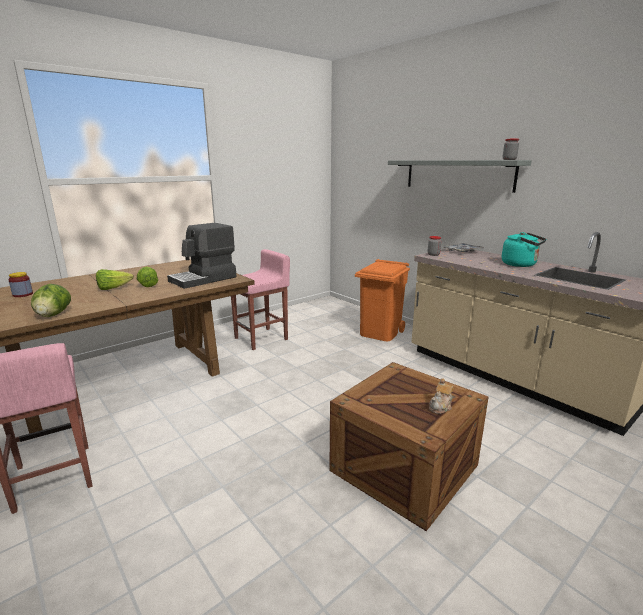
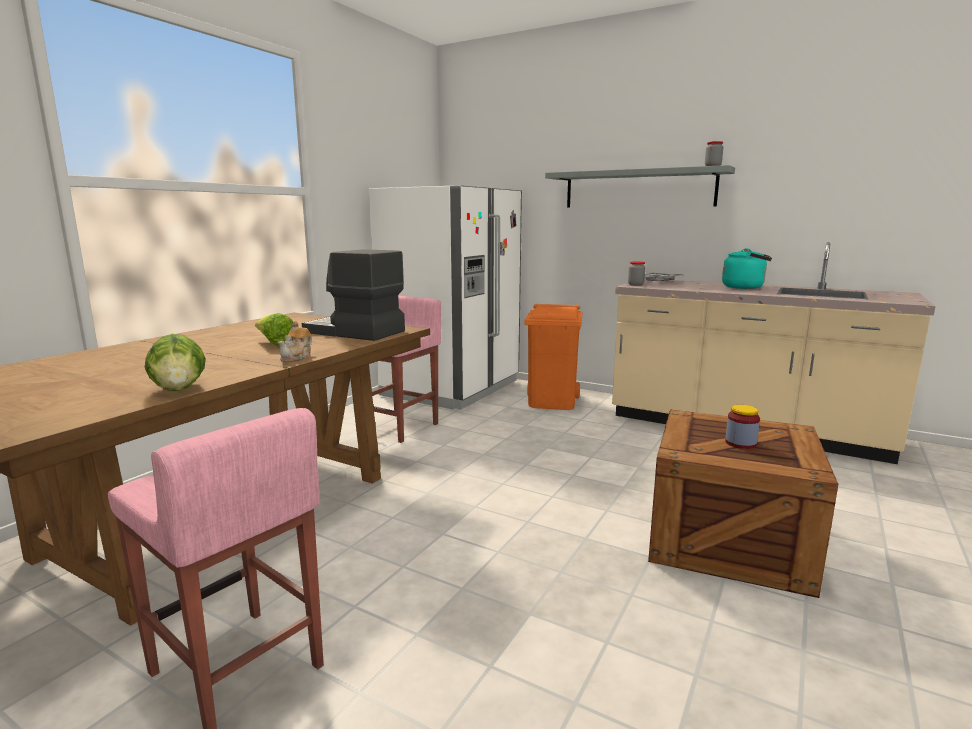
camera: 20 degrees left, 5 degrees down
jar [8,272,33,297] -> jar moved to [725,405,760,449]
lettuce [96,269,134,290] -> none
coffee machine [167,223,237,289] -> coffee machine turned 90 degrees clockwise [302,249,405,341]
teapot [429,378,454,414] -> teapot moved to [278,321,312,362]
none -> white fridge [369,185,522,409]

